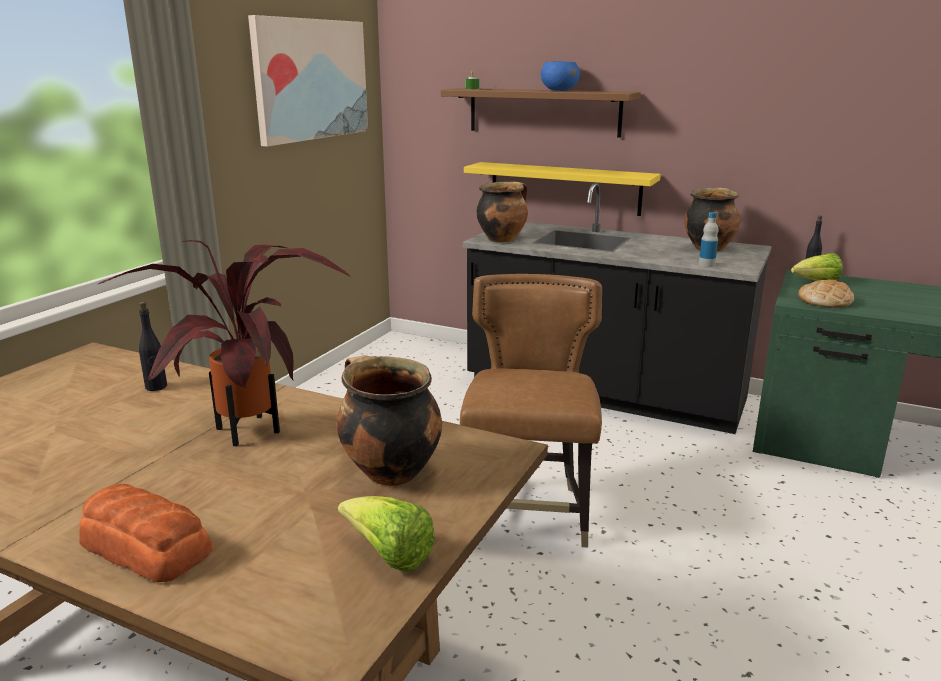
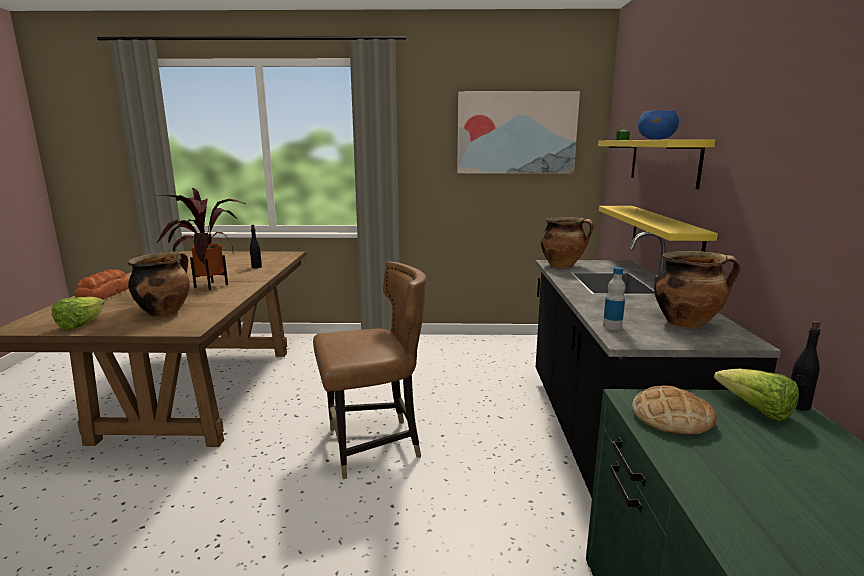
camera: 65 degrees right, 5 degrees down
brown shelf [441,88,641,137] -> yellow shelf [598,139,715,189]

